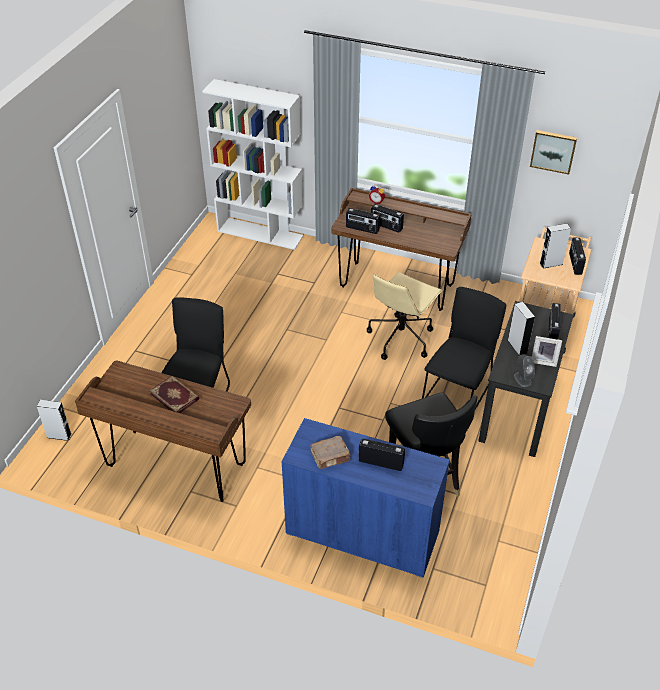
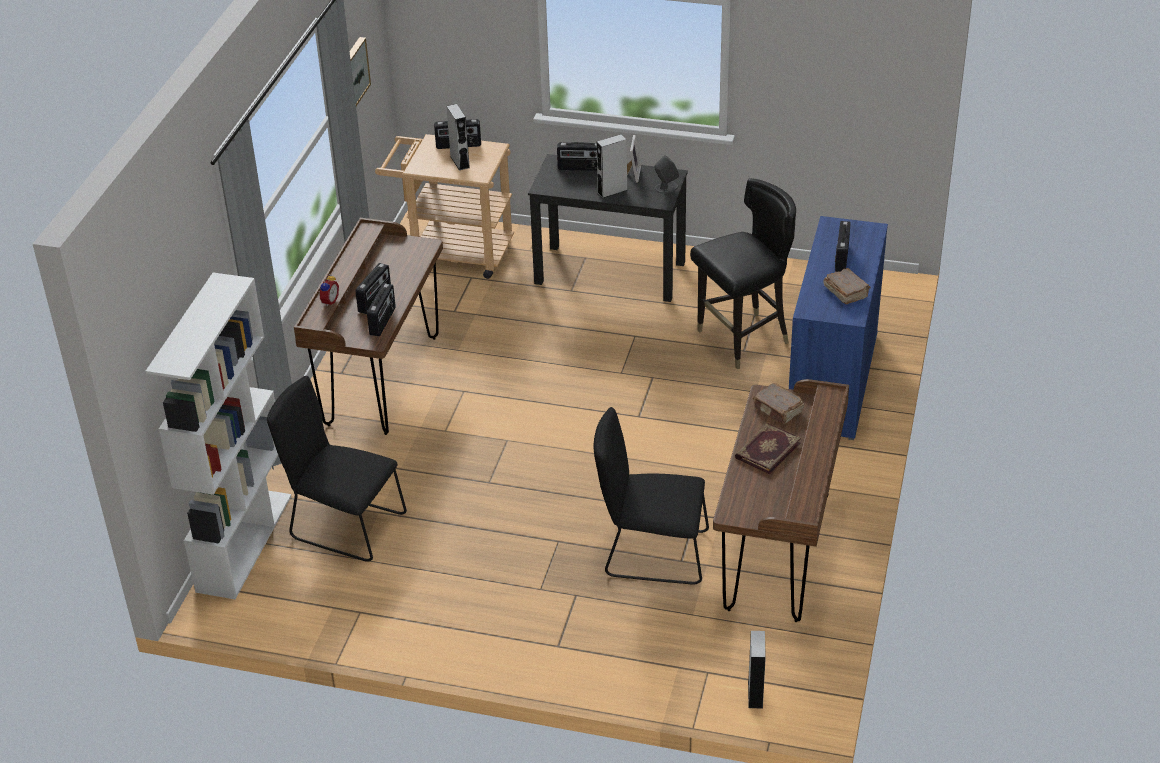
camera: 95 degrees left, 5 degrees down
beige office chair [367,272,443,360] -> none
black chair [422,287,506,410] -> black chair moved to [267,376,407,562]
none -> brown book [753,383,804,425]

